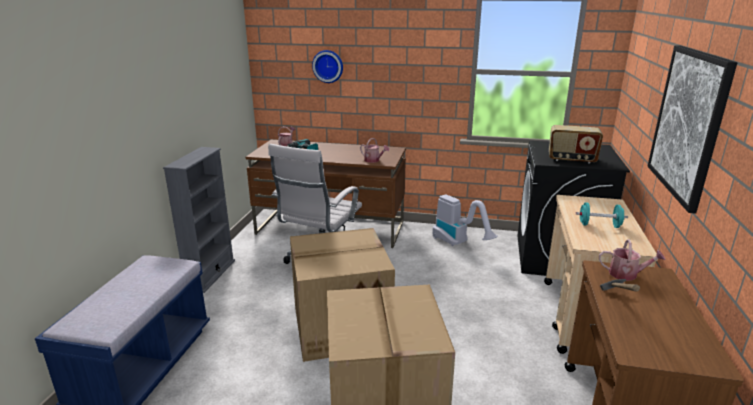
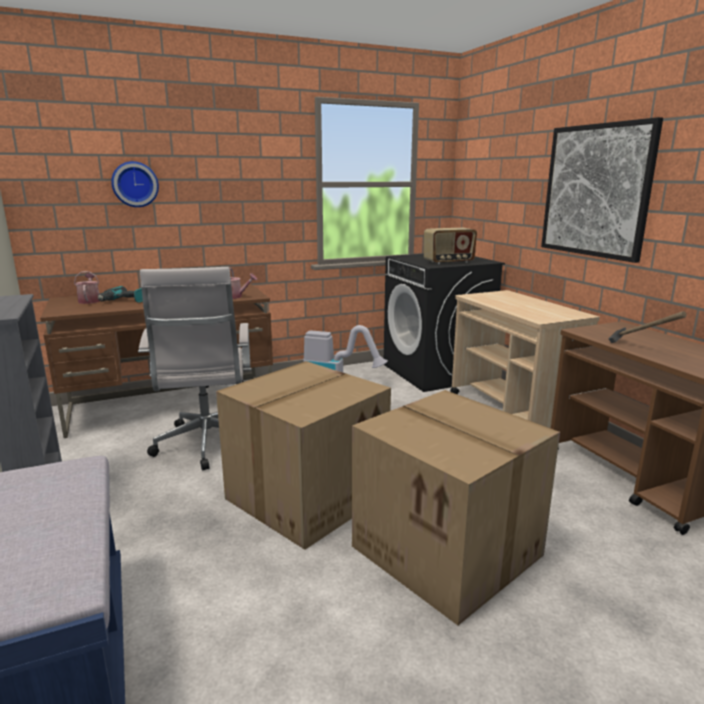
camera: 35 degrees left, 5 degrees down
turquoise dumbbell [576,202,628,228] -> none
watering can [599,239,665,281] -> none

